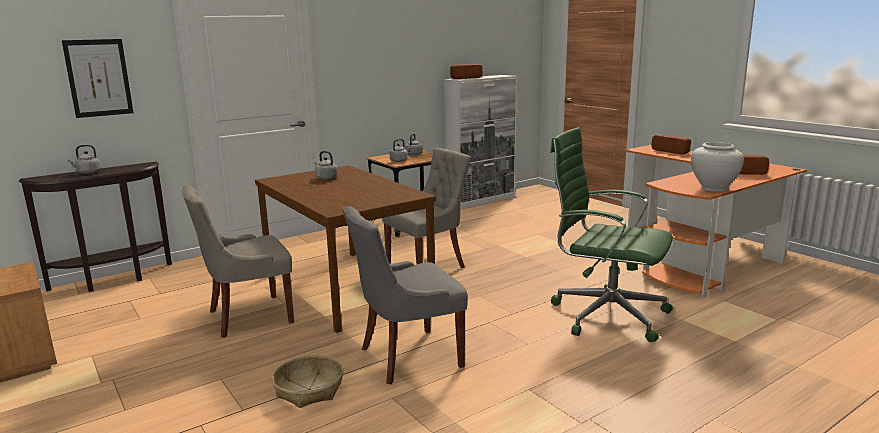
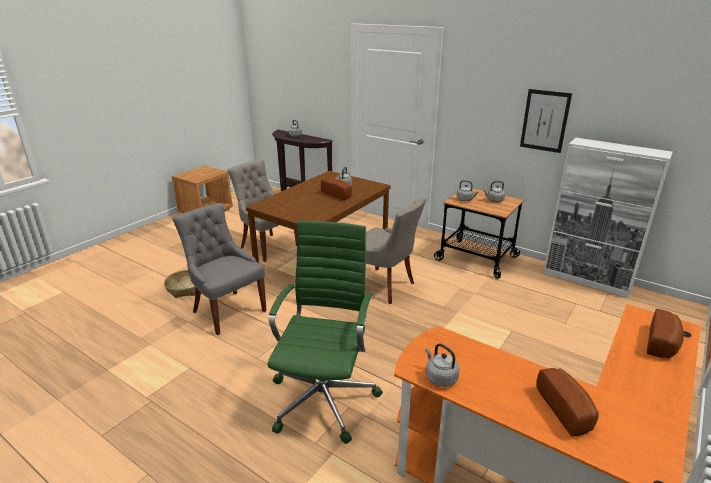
camera: 70 degrees right, 10 degrees up
picture [62,39,134,118] -> picture moved to [520,89,572,153]
bread [450,64,483,79] -> bread moved to [321,178,352,200]
white vase [691,142,744,192] -> grey kettle [425,343,459,387]

